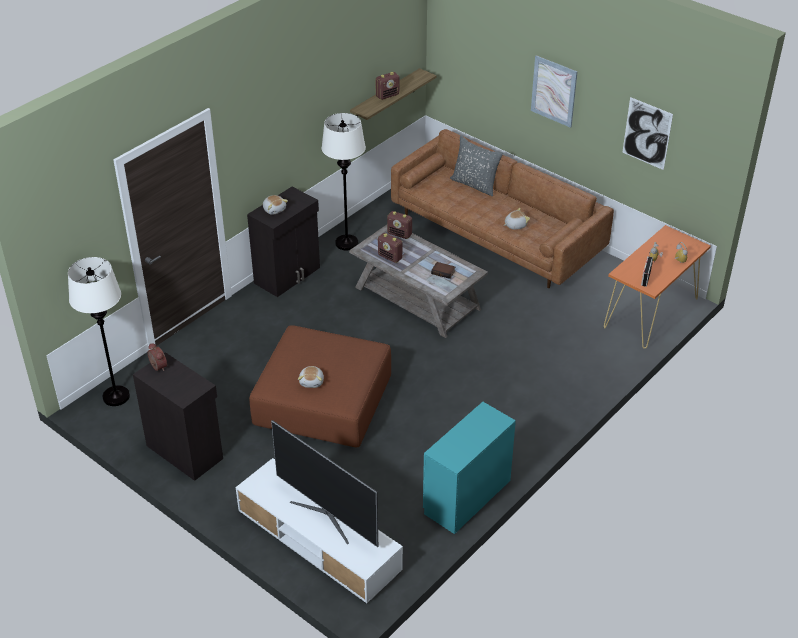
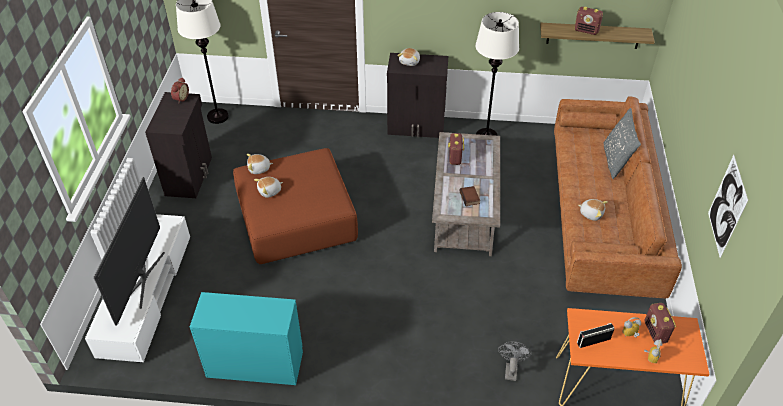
camera: 55 degrees right, 5 degrees up
radio [387,211,412,239] -> radio moved to [645,303,676,344]
picture [531,55,578,128] -> none
none -> plush toy [246,154,273,174]
none -> grey fan [498,342,532,381]

